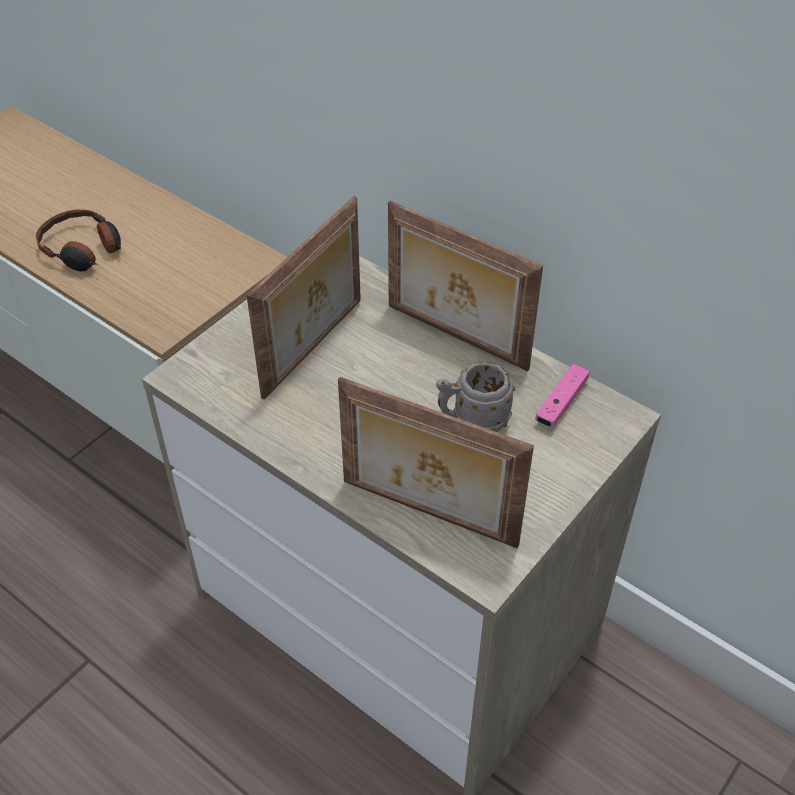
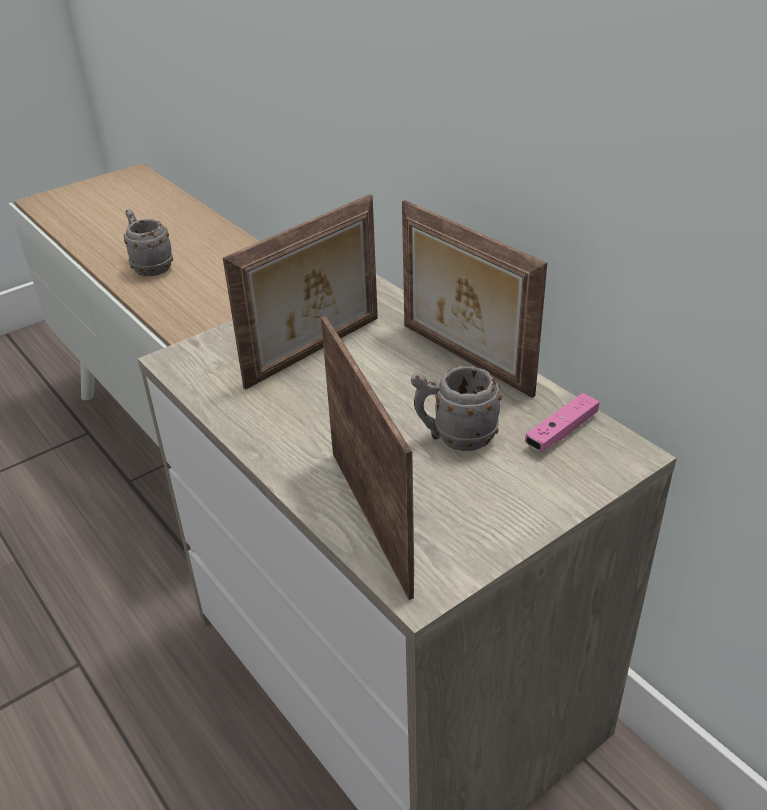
camera: 15 degrees right, 10 degrees down
headphones [36,209,121,272] -> grey mug [124,209,173,276]
picture frame [338,377,534,548] -> picture frame turned 150 degrees counterclockwise [321,316,414,600]

